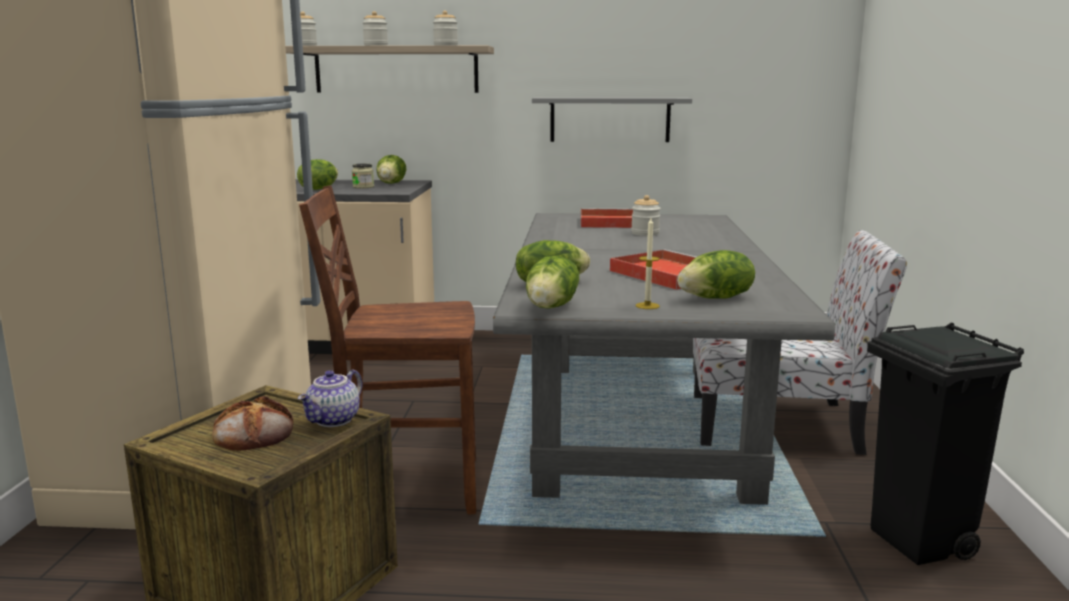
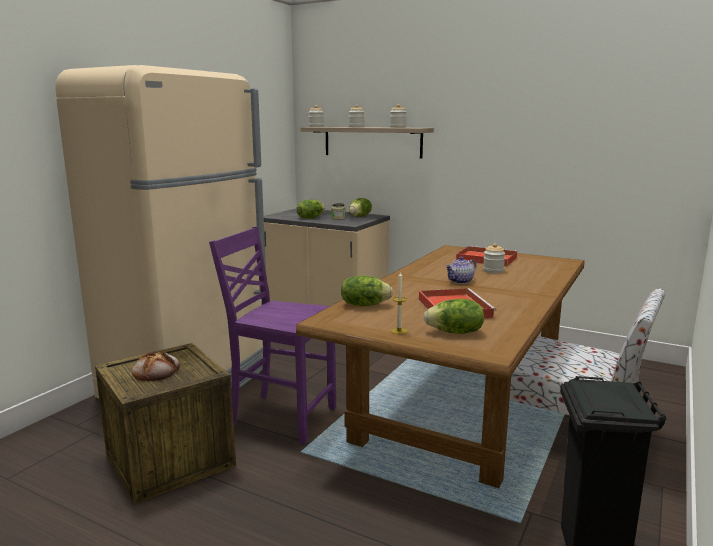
camera: 25 degrees right, 0 degrees up
teapot [298,369,363,427] -> teapot moved to [445,257,477,284]
brown chair [299,185,476,515] -> purple chair [209,226,336,445]
grey dining table [493,213,836,505] -> brown dining table [296,245,585,488]
lettuce [526,256,579,309] -> none
grey shelf [532,97,692,142] -> none

